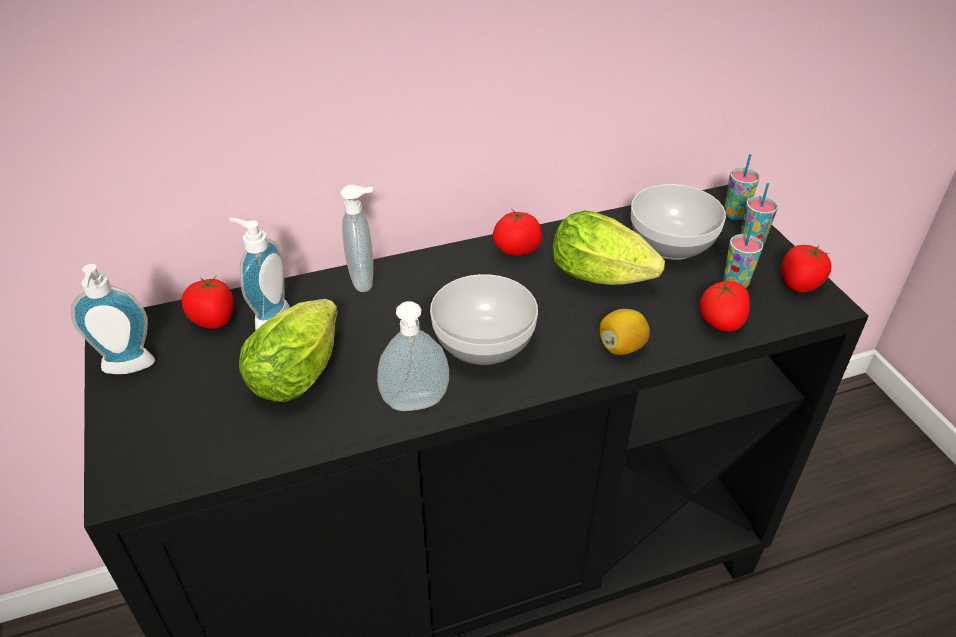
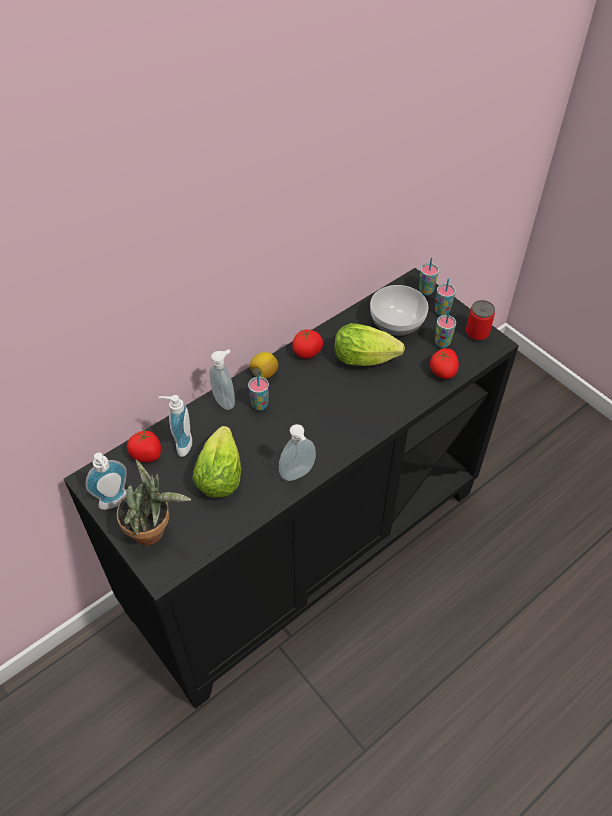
camera: 20 degrees left, 10 degrees up
bowl [430,274,538,365] -> none
lemon [600,309,650,355] -> lemon moved to [250,352,278,379]
tomato [782,245,831,293] -> can [466,300,495,341]
none -> potted plant [117,459,191,545]
none -> cup [248,373,269,411]

